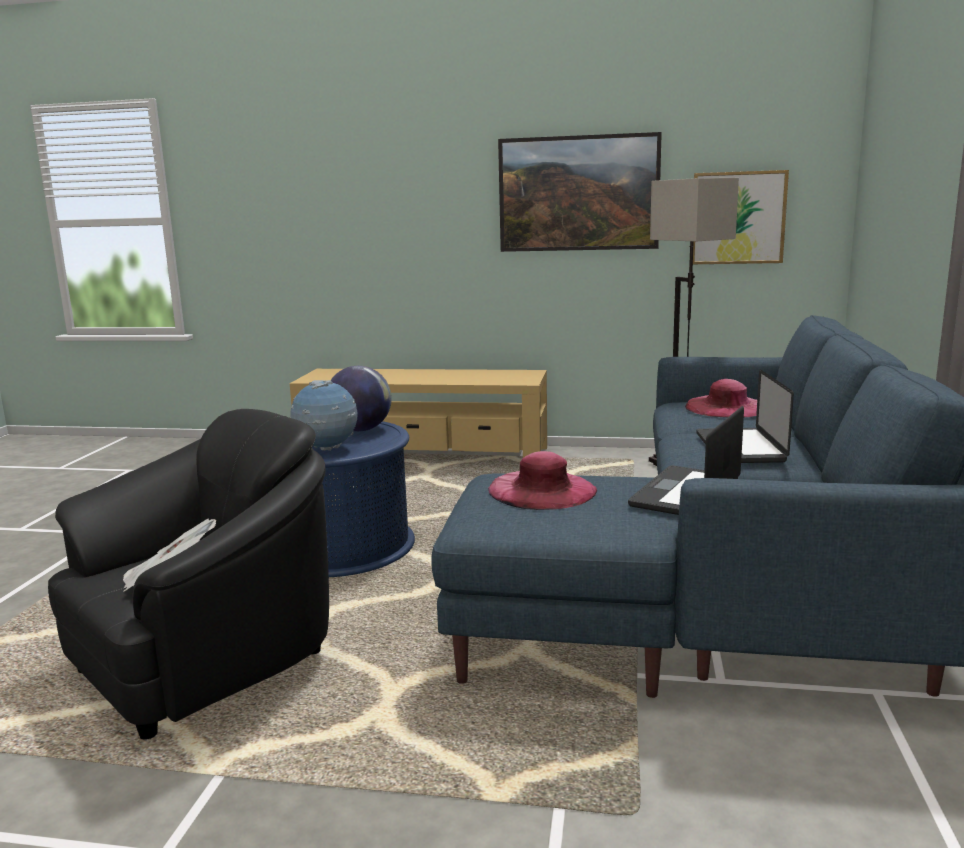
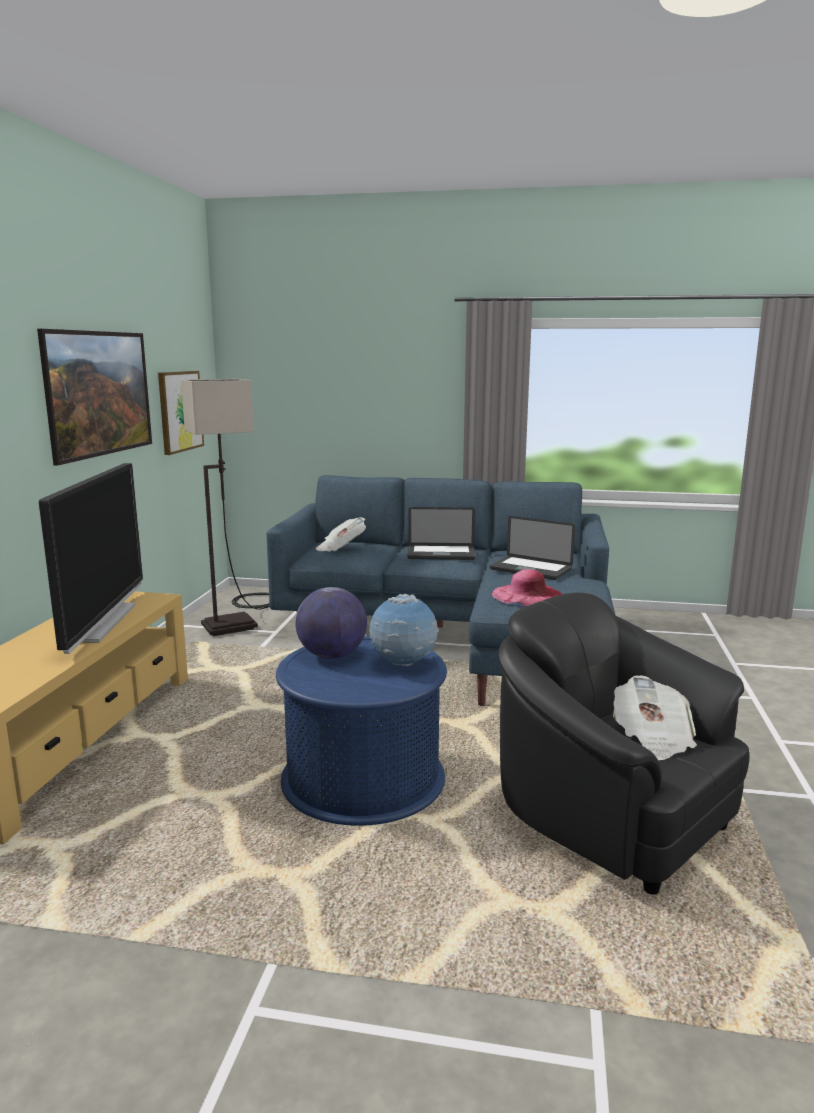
camera: 90 degrees left, 0 degrees up
pink hat [685,379,757,418] -> newspaper [316,517,366,552]
none -> television [39,463,143,654]

